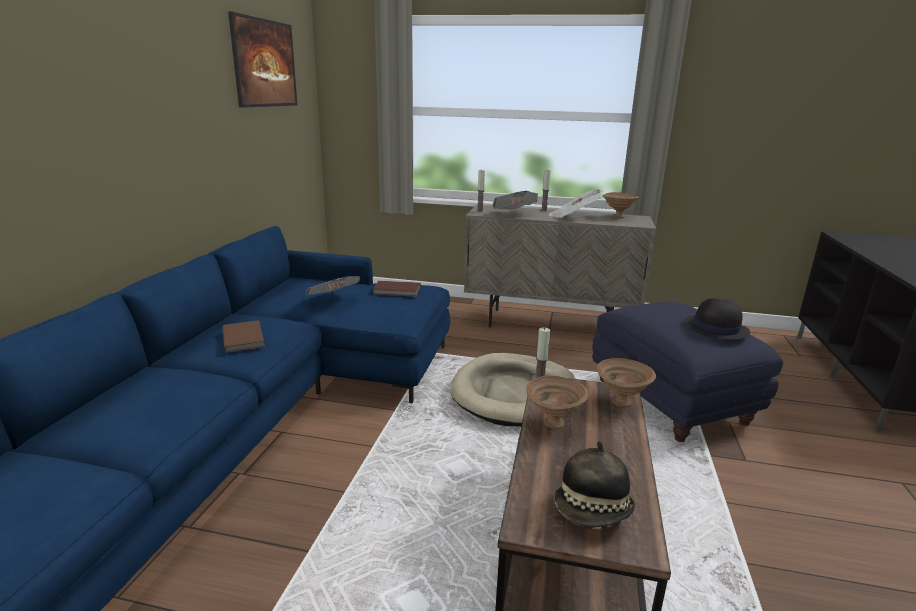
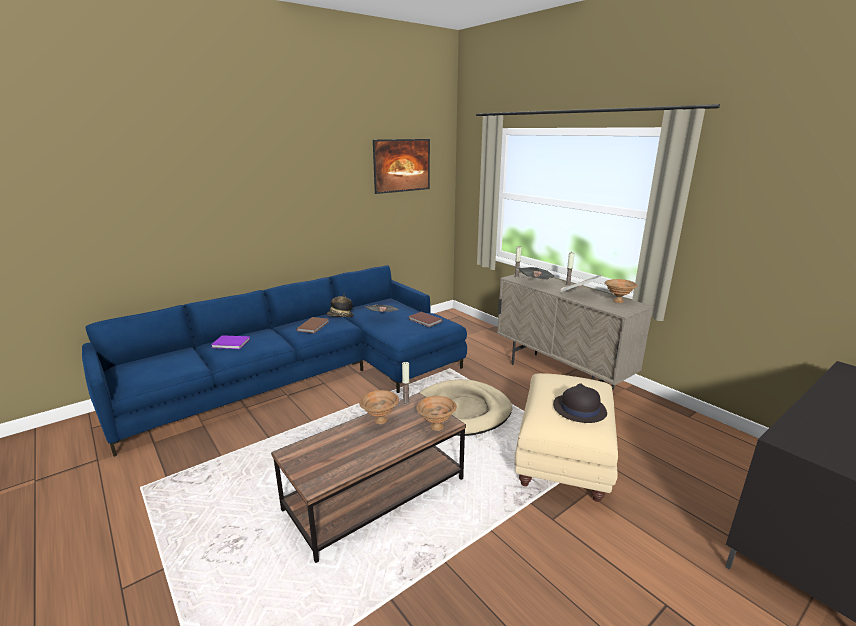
camera: 40 degrees right, 0 degrees up
hat [554,441,635,529] -> hat moved to [326,294,354,317]
blue ottoman [592,302,783,442] -> beige ottoman [515,373,618,502]
none -> purple book [211,335,250,349]

